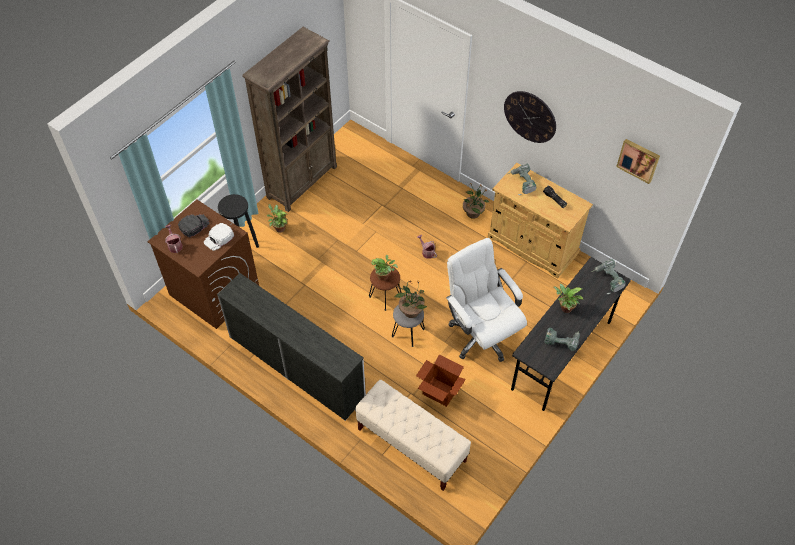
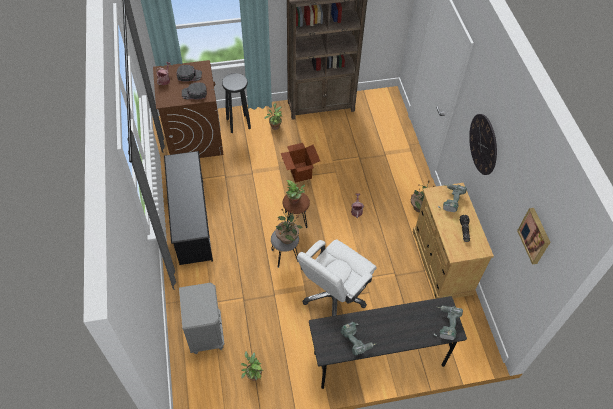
camera: 40 degrees right, 0 degrees up
white cap [204,223,234,251] -> black cap [182,82,207,100]
white dresser [217,273,366,421] -> black shoe rack [164,151,213,265]
beige bench [355,380,471,491] -> grey nightstand [179,283,224,354]
cardboard box [416,354,466,407] -> cardboard box moved to [281,143,320,183]
white office chair [446,238,527,362] -> white office chair turned 150 degrees counterclockwise [297,239,377,316]
potted plant [554,284,584,313] -> potted plant moved to [241,351,263,381]

